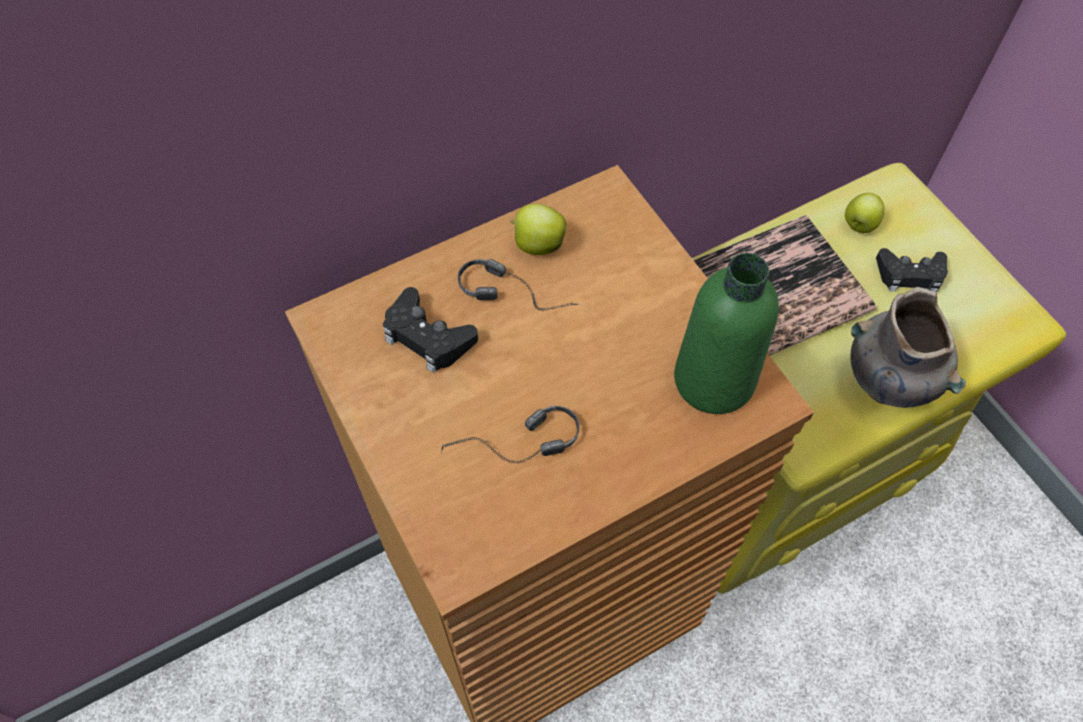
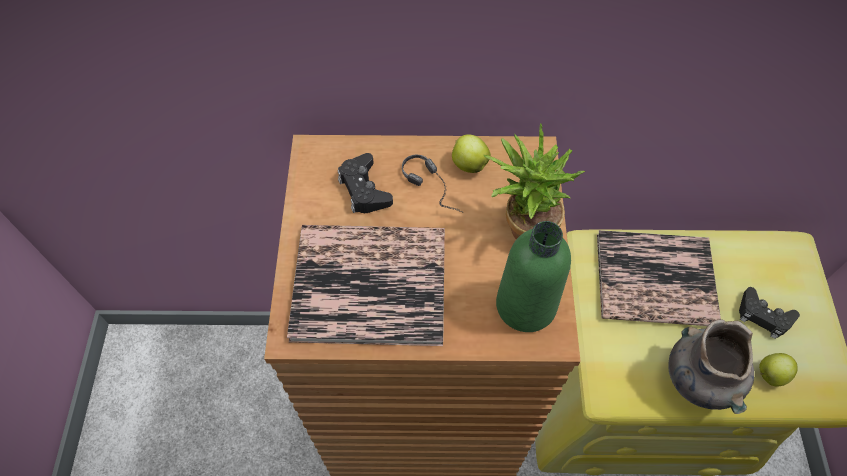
camera: 30 degrees right, 0 degrees up
headphones [441,406,579,463] -> book [287,225,445,346]
apple [845,193,885,233] -> apple moved to [759,353,798,386]
none -> potted plant [484,123,585,239]

